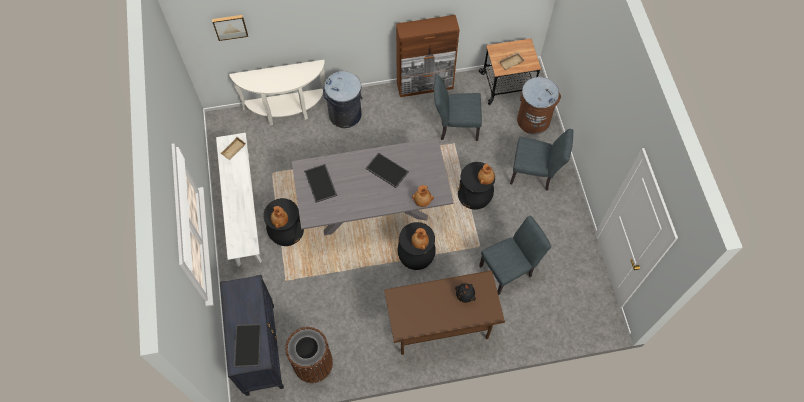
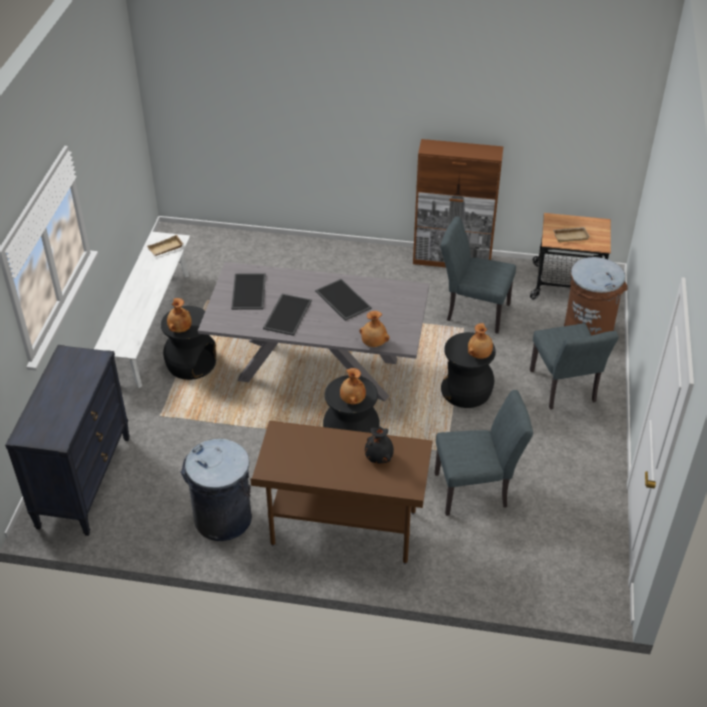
camera: 20 degrees right, 20 degrees down
picture [212,15,248,41] -> none
white console table [229,60,325,125] -> none
tray [234,324,261,368] -> tray moved to [263,294,312,336]
brown trash can [285,327,333,383] -> none
grey trash can [323,71,363,128] -> grey trash can moved to [180,439,252,541]
grey chair [510,129,573,191] -> grey chair turned 45 degrees clockwise [530,323,619,409]

